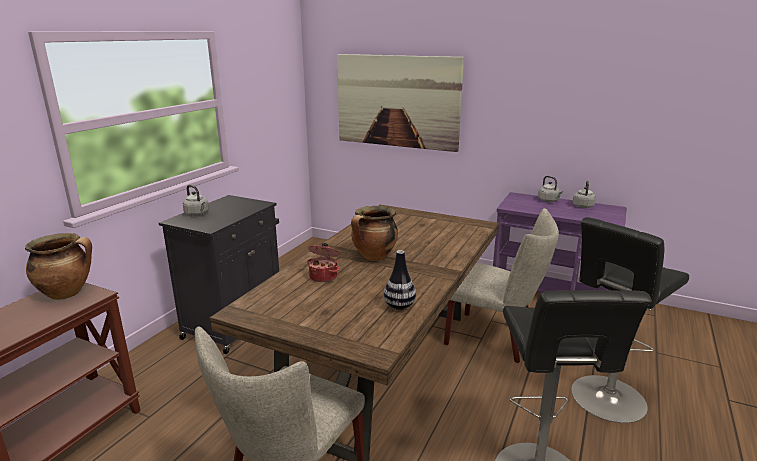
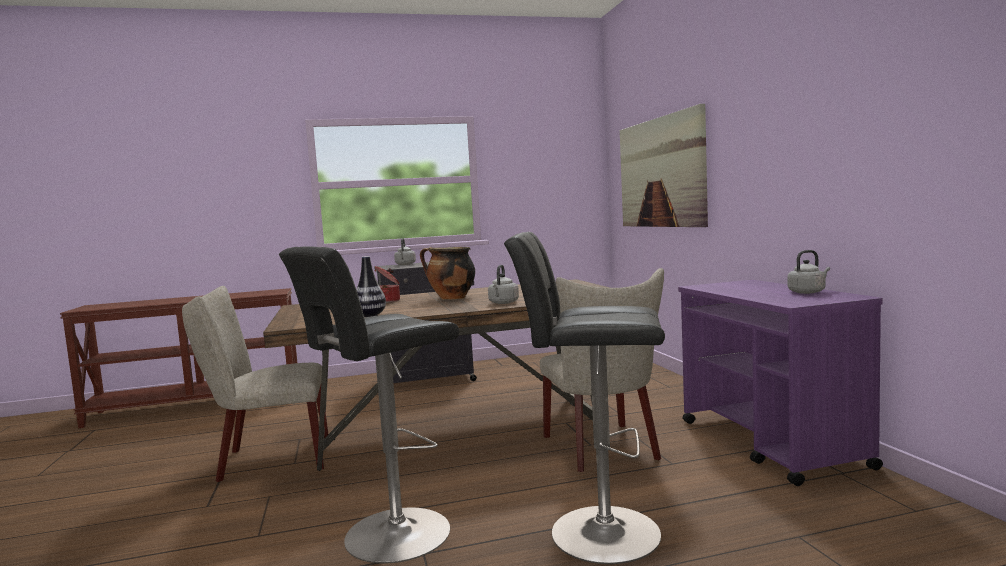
camera: 50 degrees right, 15 degrees down
cooking pot [25,233,92,300] -> none
grey kettle [538,176,563,202] -> grey kettle moved to [488,265,519,304]

